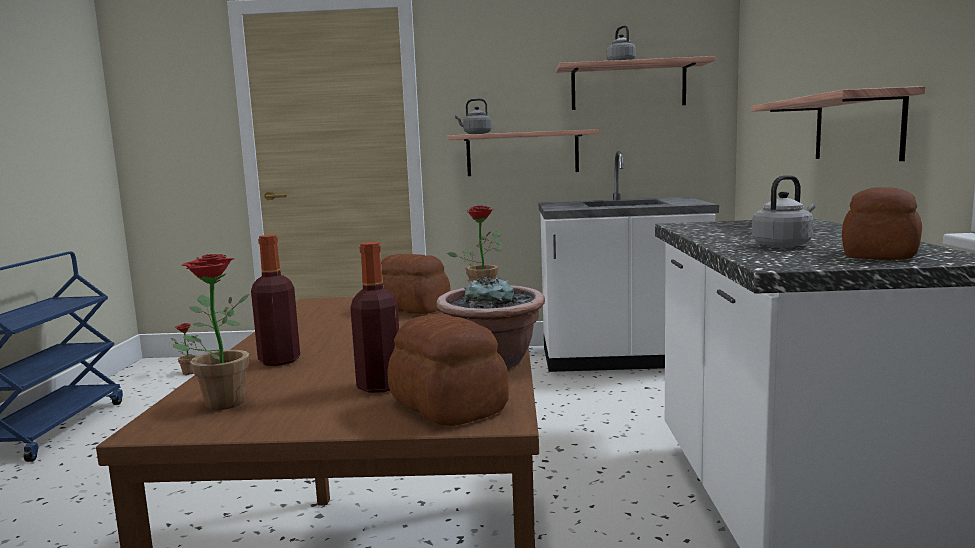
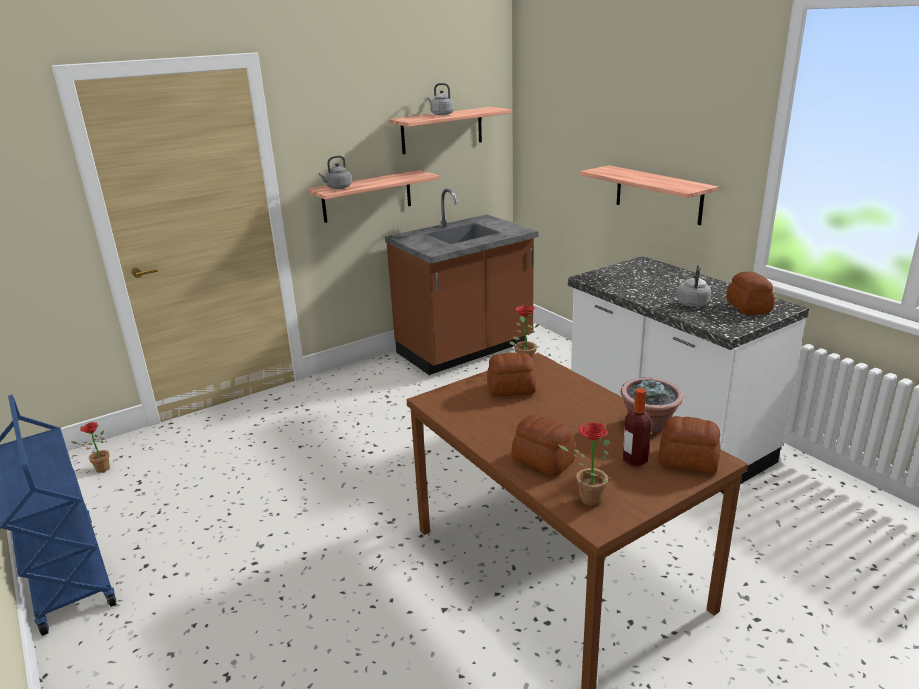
camera: 35 degrees left, 15 degrees up
bottle [251,235,300,366] -> bread [512,414,576,476]
white counter [539,151,719,372] -> brown counter [385,189,538,375]

